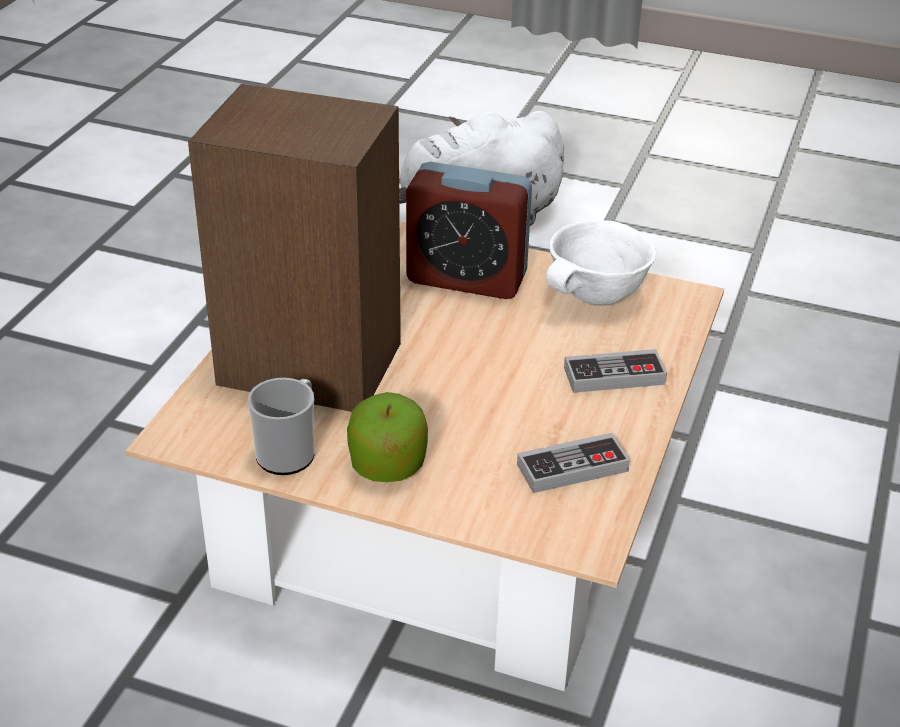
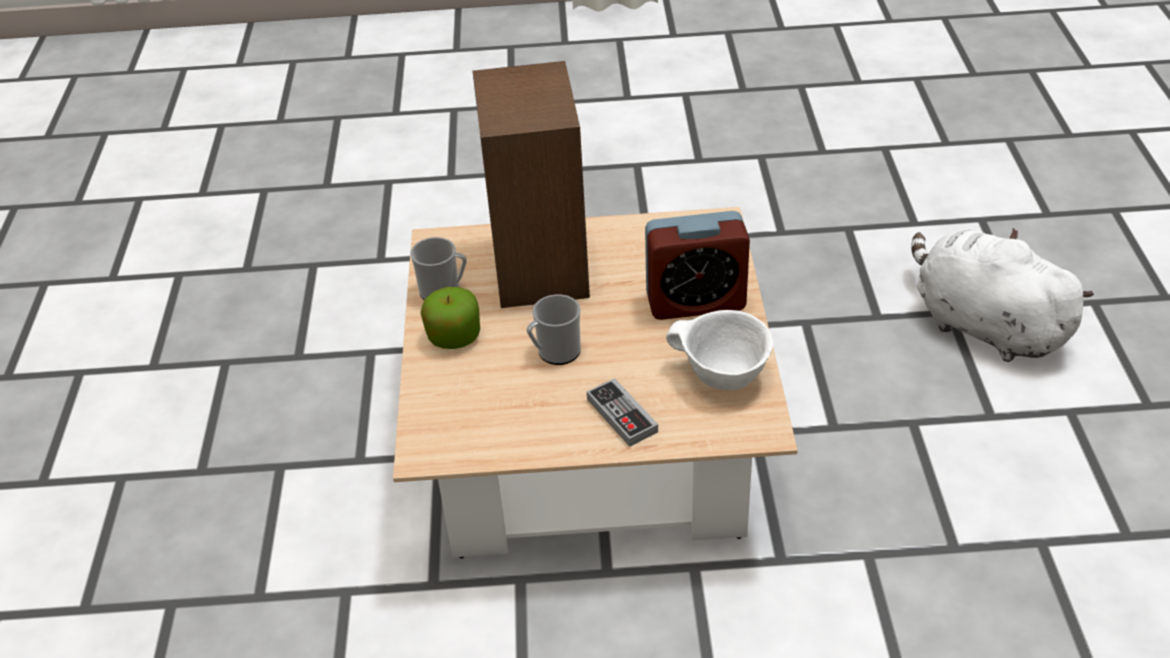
camera: 70 degrees right, 5 degrees up
alarm clock [406,162,532,299] -> alarm clock turned 90 degrees counterclockwise [645,211,750,320]
game controller [517,433,630,493] -> none
none -> mug [527,294,581,365]

